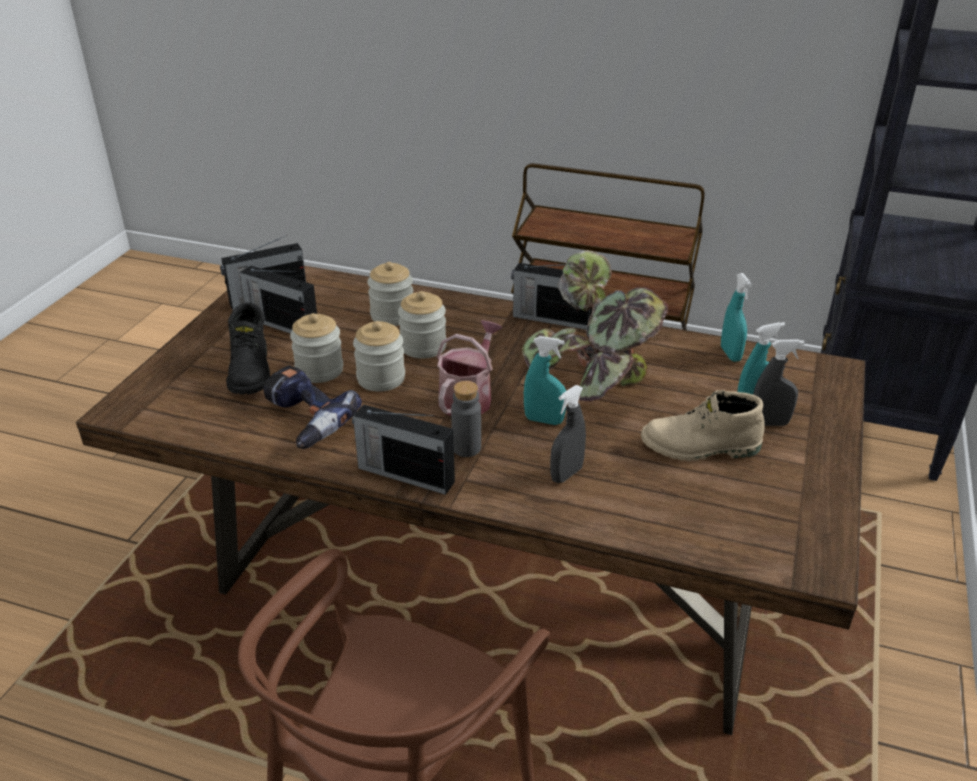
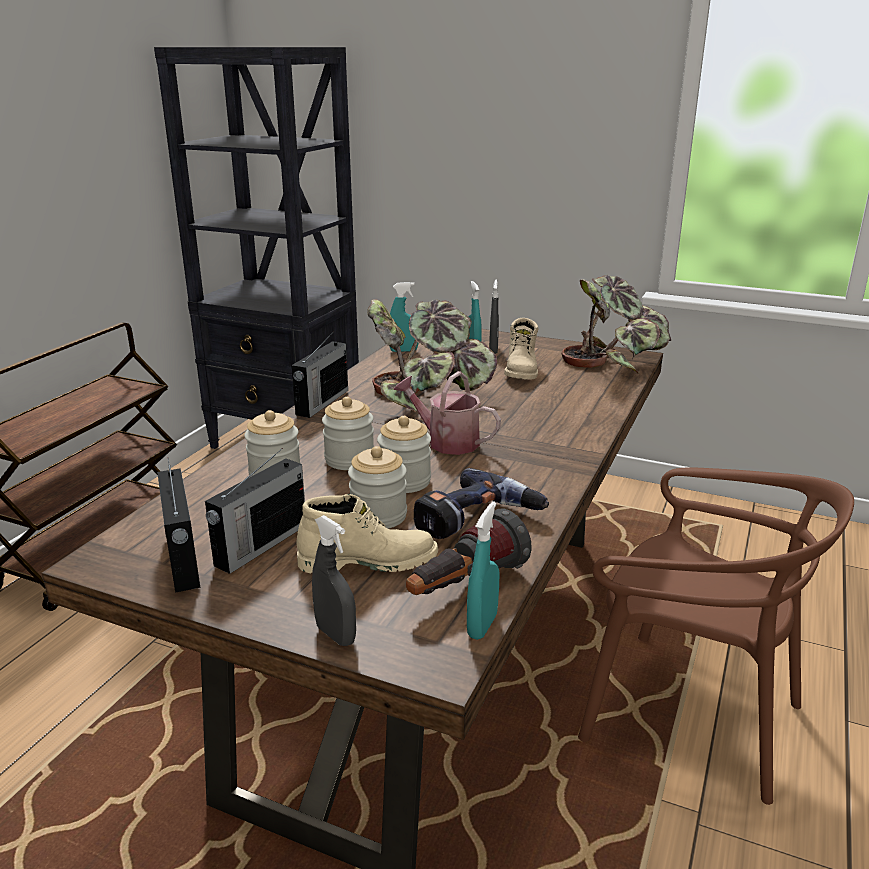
camera: 85 degrees left, 10 degrees down
black boot [226,303,270,395] -> beige boot [297,494,438,573]
radio [352,405,455,495] -> none
grey bottle [451,381,481,457] -> none
turquoise spray bottle [524,336,566,425] -> turquoise spray bottle moved to [467,501,499,640]
grey spray bottle [550,385,586,483] -> grey spray bottle moved to [312,515,356,646]
none -> flashlight [406,508,532,595]
none -> potted plant [561,275,671,373]

